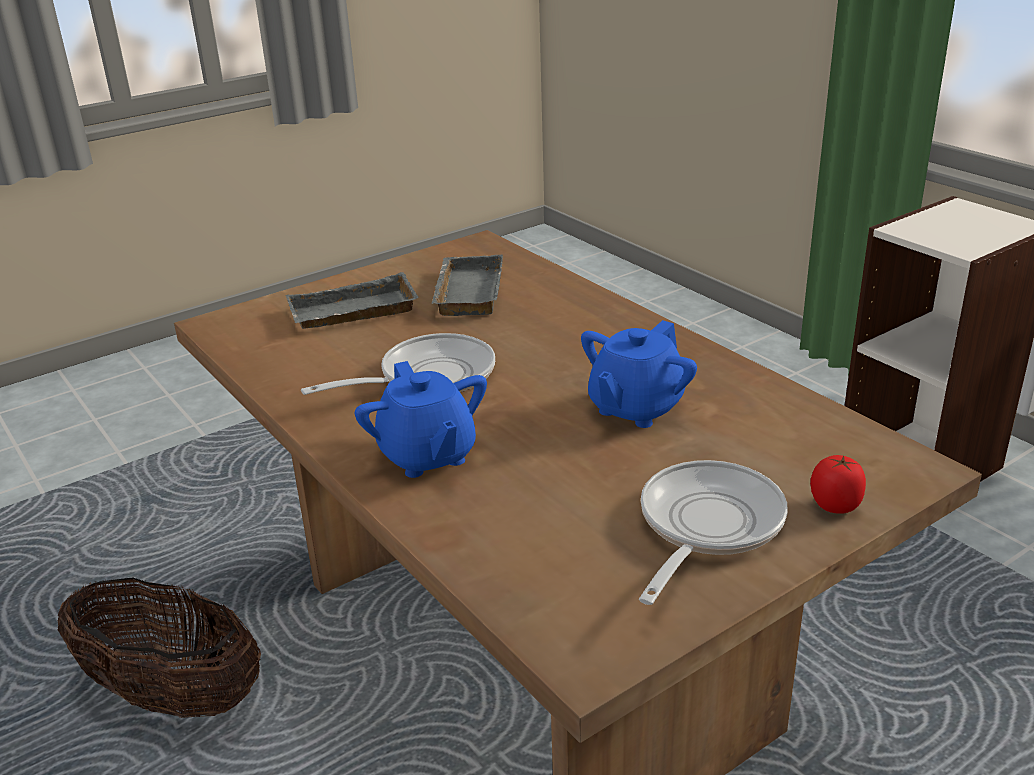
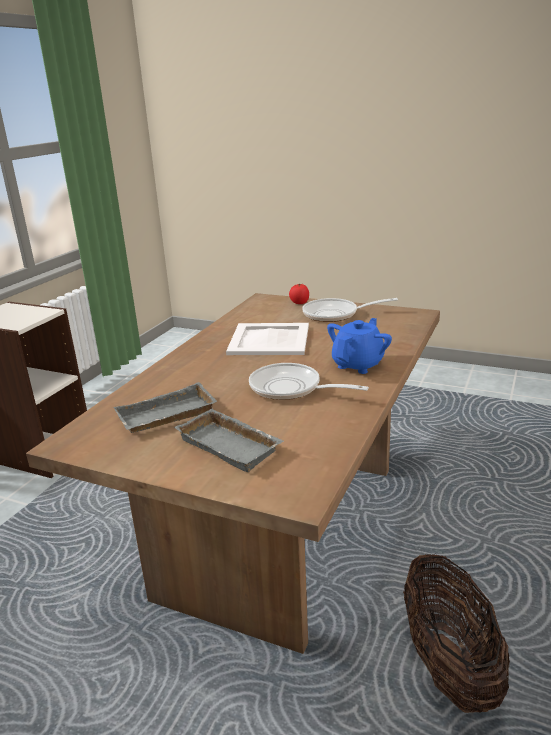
camera: 120 degrees left, 5 degrees down
blue teapot [581,320,697,428] -> white tray [226,323,309,355]

